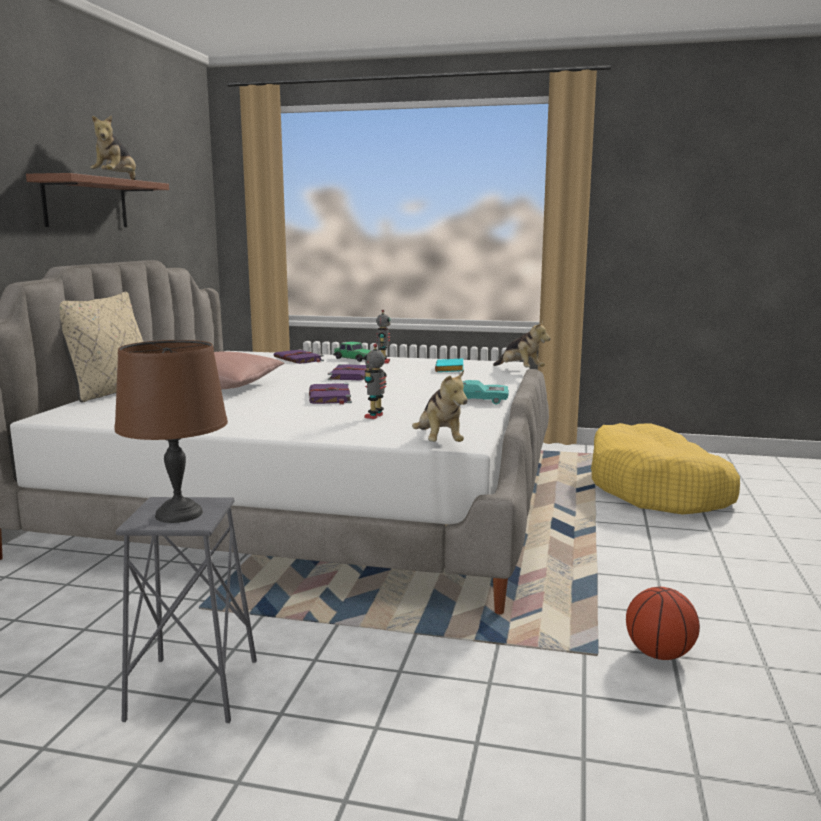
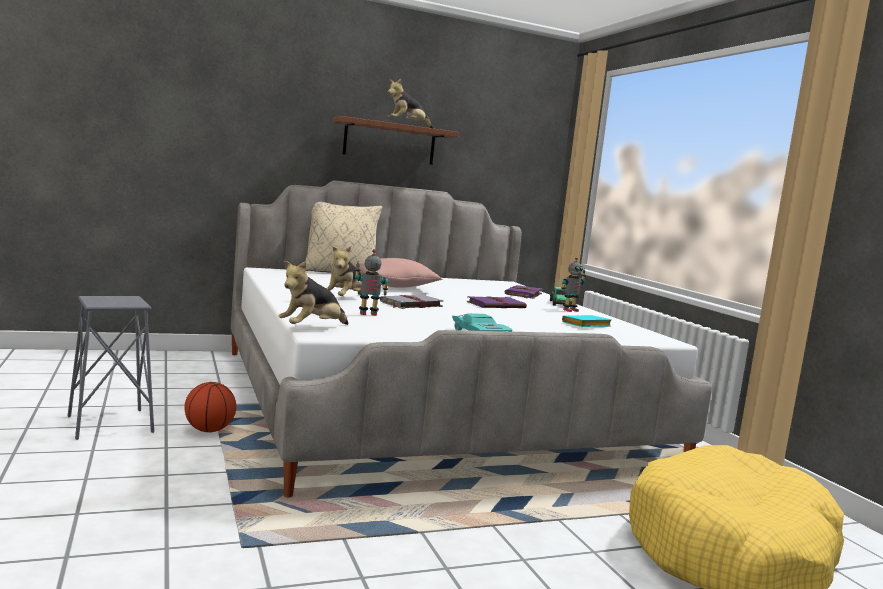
camera: 55 degrees right, 5 degrees down
brown table lamp [115,340,228,523] -> none
purple book [309,383,352,405] -> grey book [380,295,443,309]
plush toy [493,320,551,367] -> plush toy moved to [326,246,362,296]
basketball [626,587,700,660] -> basketball moved to [185,382,236,432]

